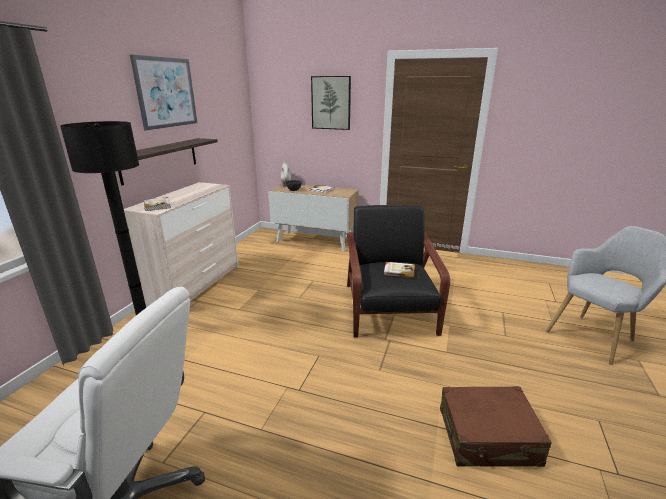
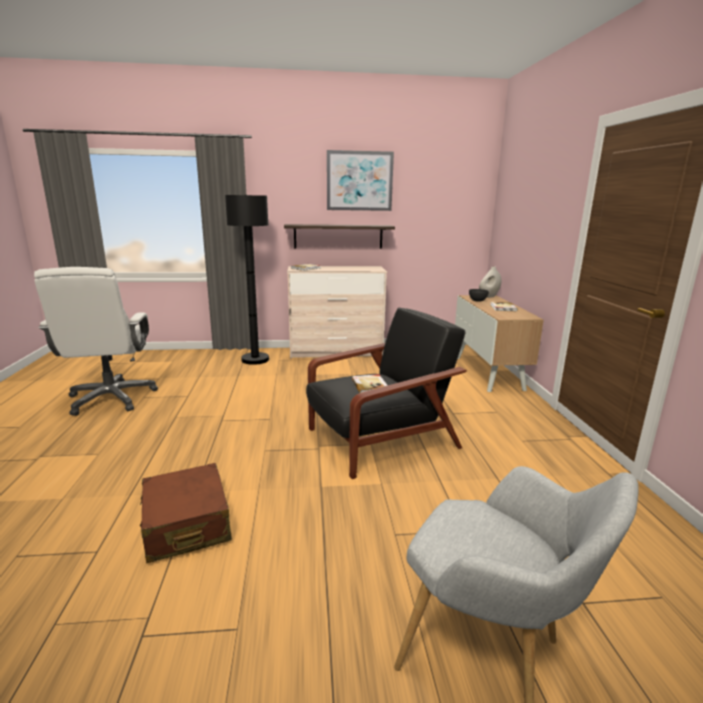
camera: 65 degrees right, 5 degrees down
picture [311,76,351,130] -> none

